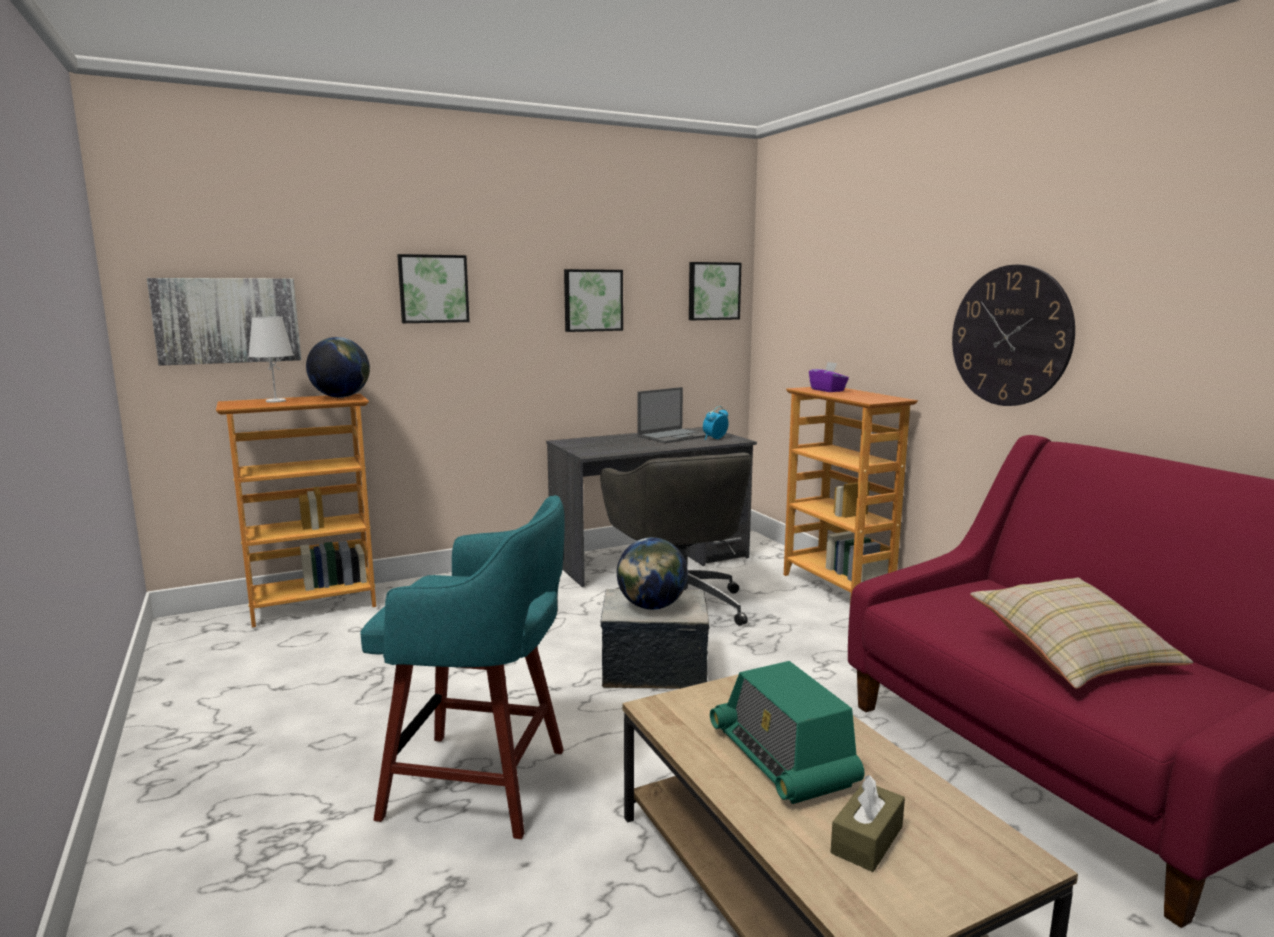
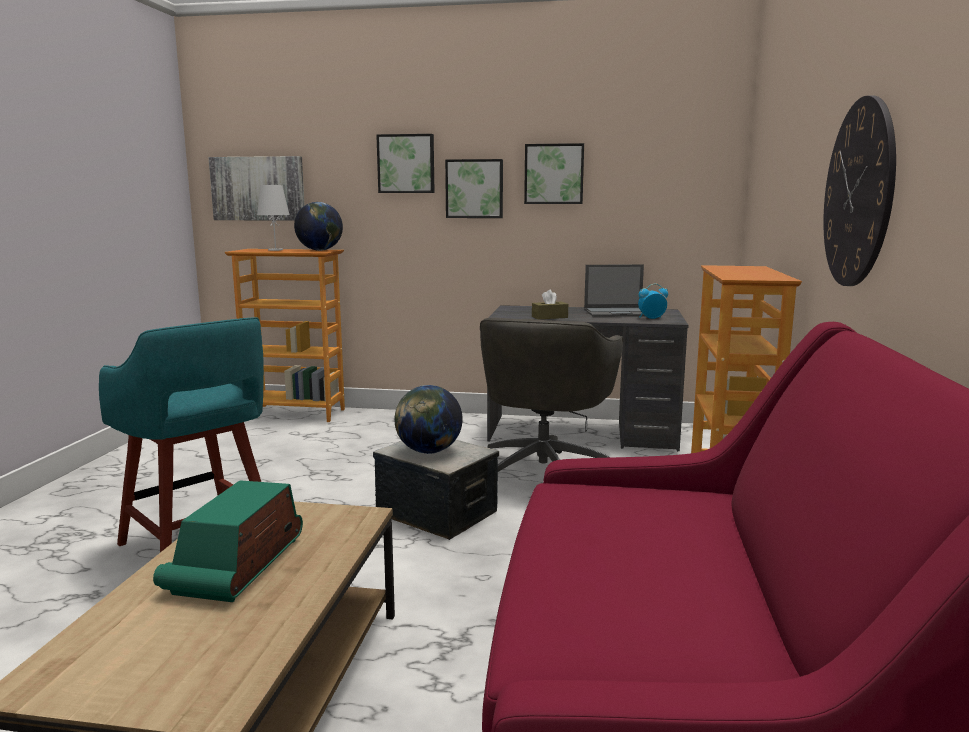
camera: 35 degrees right, 0 degrees up
picture [689,262,742,320] -> picture moved to [445,159,503,218]
purple tissue box [809,362,849,392] -> none
brown tissue box [831,775,905,872] -> brown tissue box moved to [532,289,568,320]
beige pillow [970,578,1194,689] -> none

